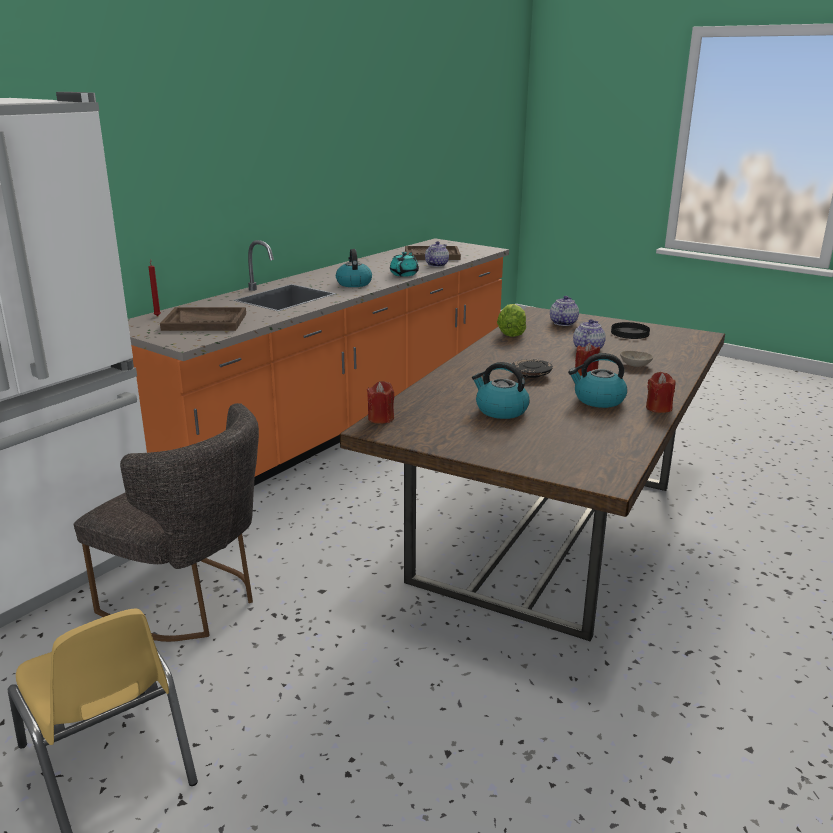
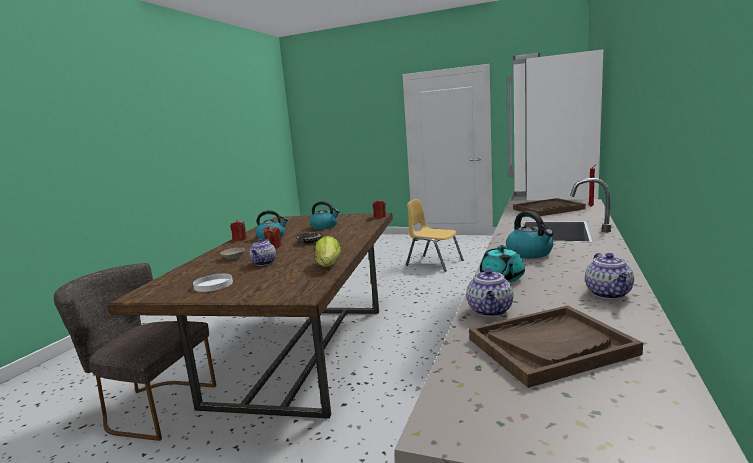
camera: 165 degrees right, 10 degrees down
grey chair [74,403,259,642] -> grey chair moved to [54,263,216,441]
teapot [550,296,579,326] -> teapot moved to [585,253,634,299]
black plate [611,322,650,339] -> white plate [193,273,233,292]

